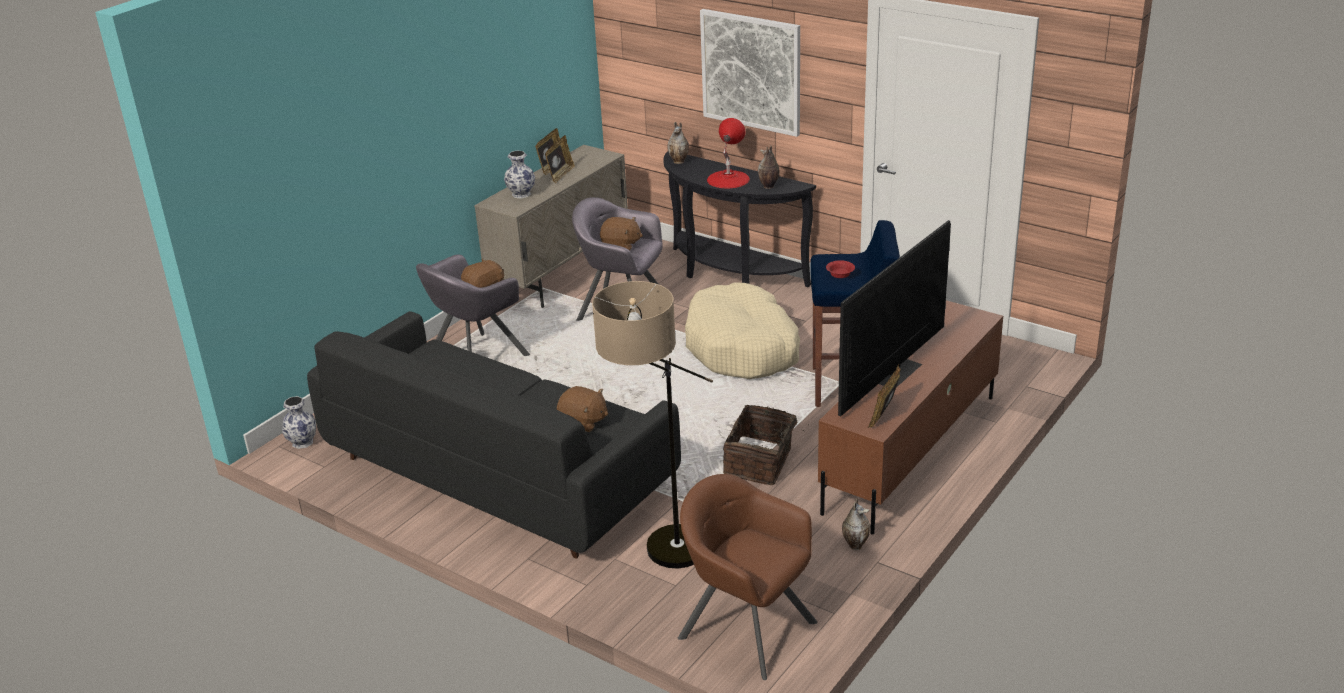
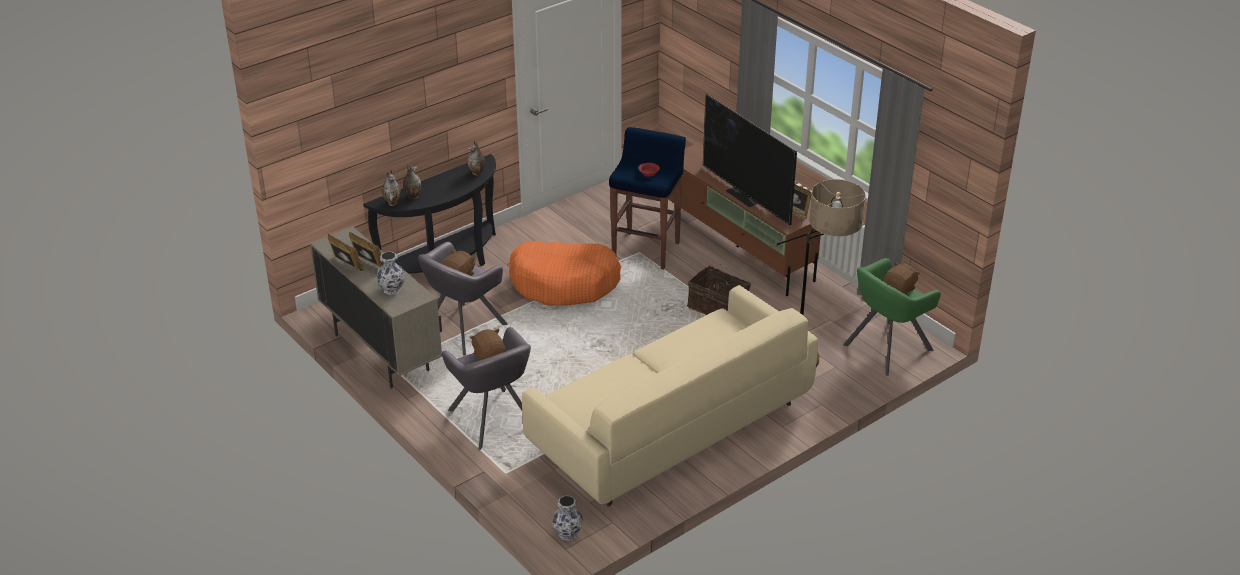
camera: 75 degrees left, 5 degrees up
black sofa [307,311,681,558] -> beige sofa [522,285,818,506]
brown plush toy [557,386,608,432] -> brown plush toy moved to [884,262,920,295]
brown armchair [678,474,818,680] -> green armchair [843,258,941,376]
beige dog bed [685,282,800,379] -> orange dog bed [509,241,621,306]
picture [700,9,800,137] -> none
red table lamp [707,118,750,188] -> none
vase [842,498,870,550] -> vase moved to [403,164,421,199]

